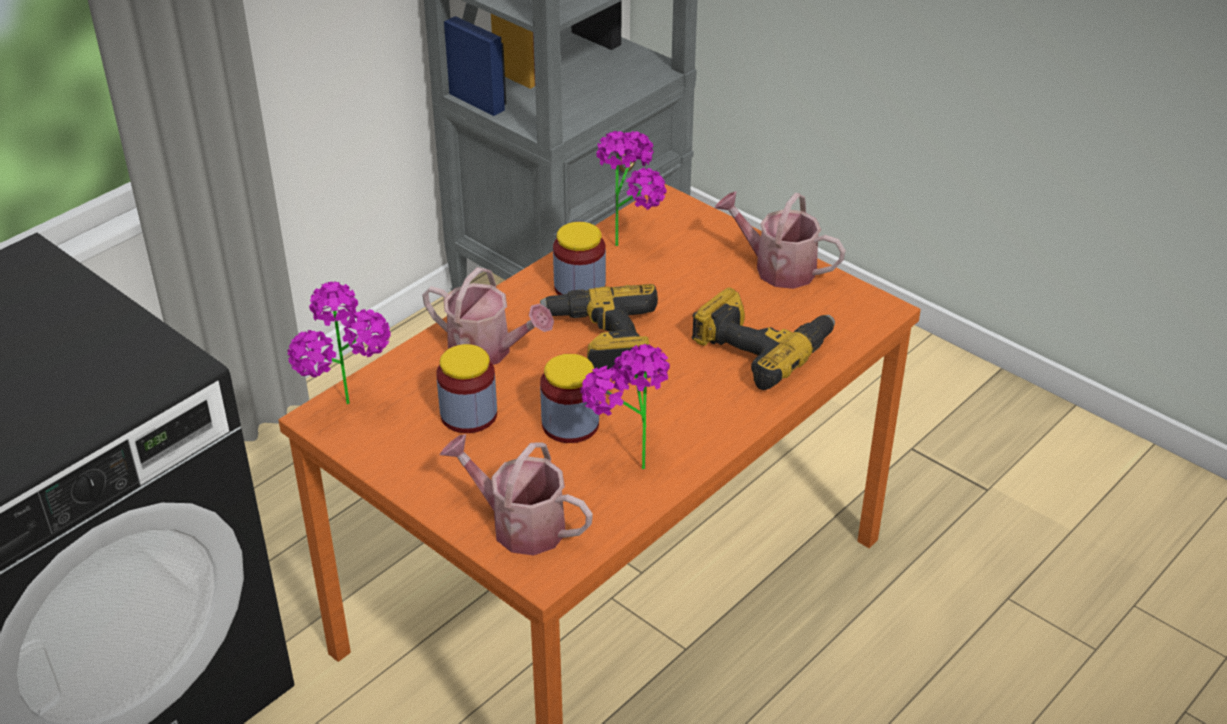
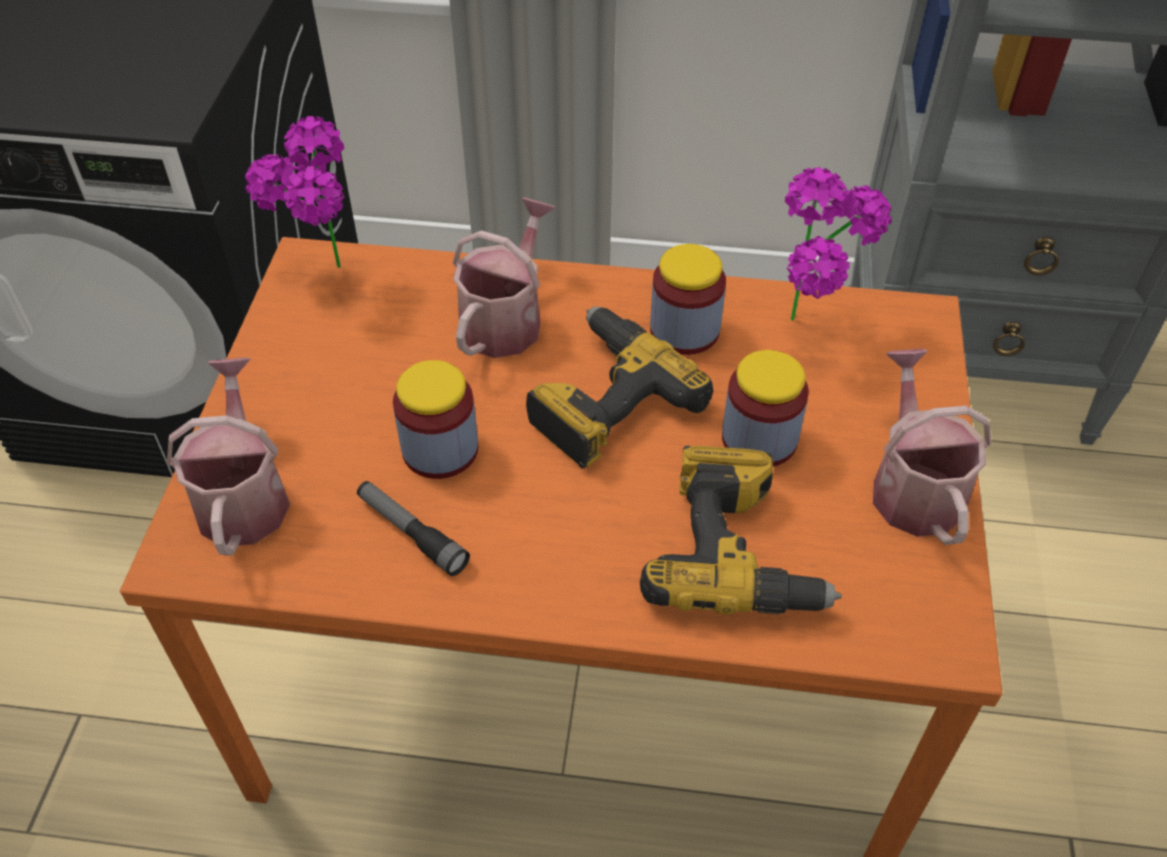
camera: 55 degrees right, 10 degrees up
watering can [422,267,554,365] -> watering can turned 150 degrees counterclockwise [452,198,555,358]
jar [436,344,497,433] -> jar moved to [722,350,809,467]
potted plant [580,344,670,469] -> flashlight [357,481,470,576]

